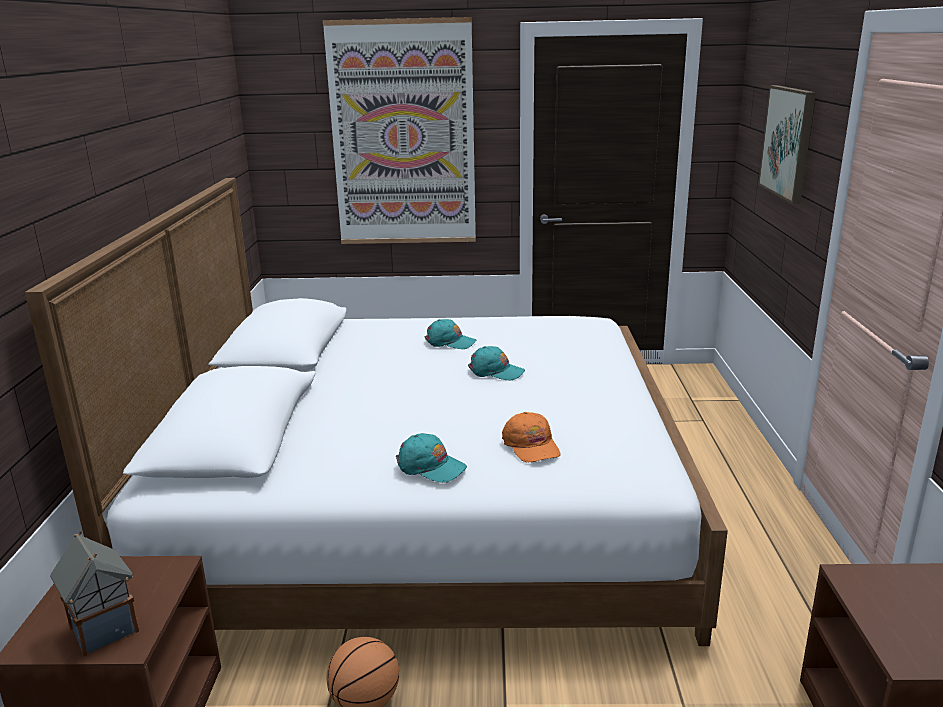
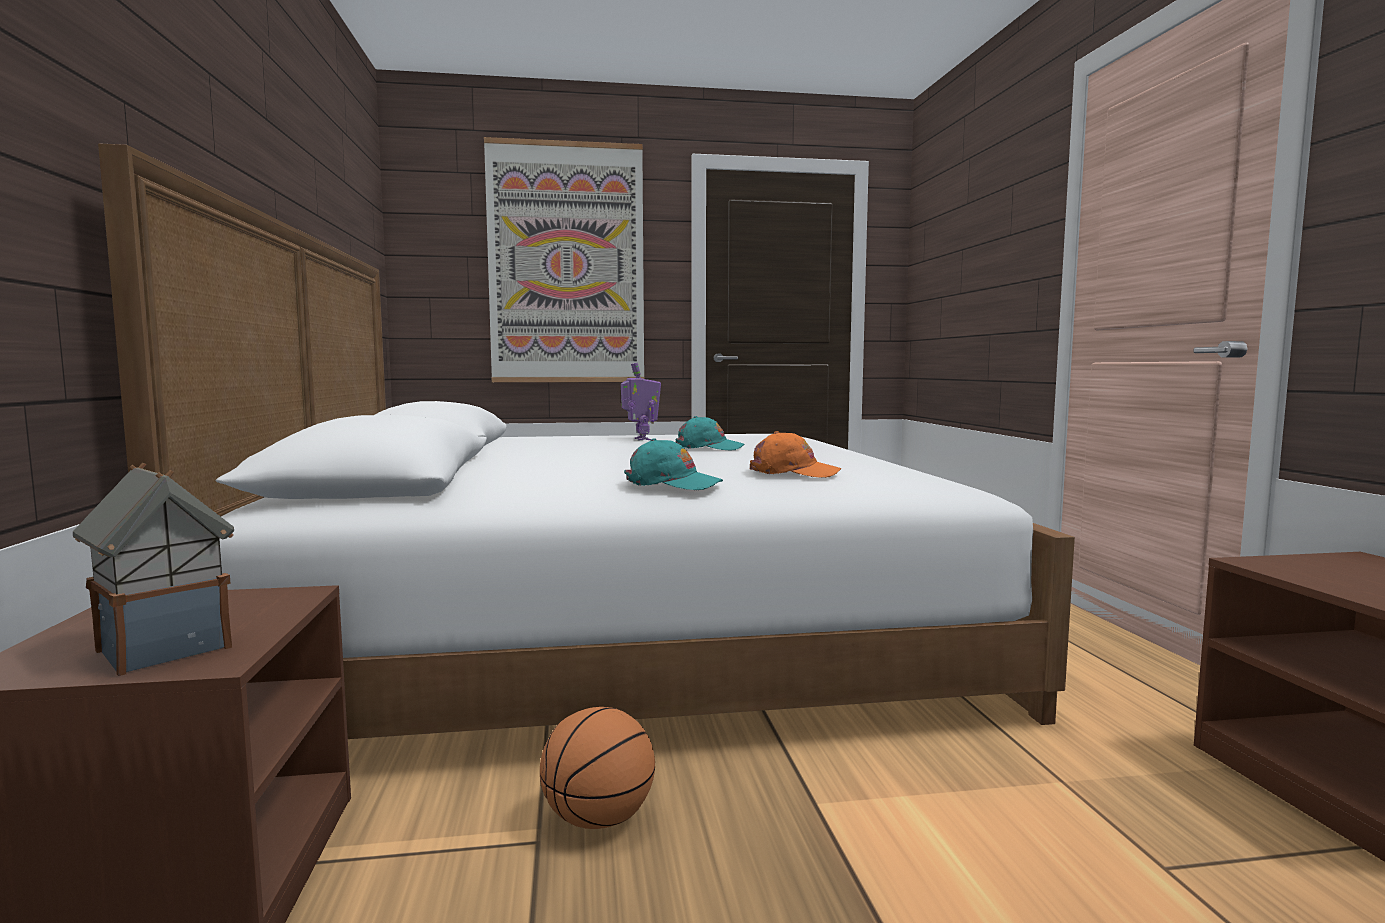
camera: 10 degrees left, 15 degrees down
turquoise cap [425,319,476,349] -> toy robot [621,363,661,441]
orange cap [502,412,561,462] -> orange cap turned 45 degrees counterclockwise [750,431,842,478]
picture [758,85,816,204] -> none

